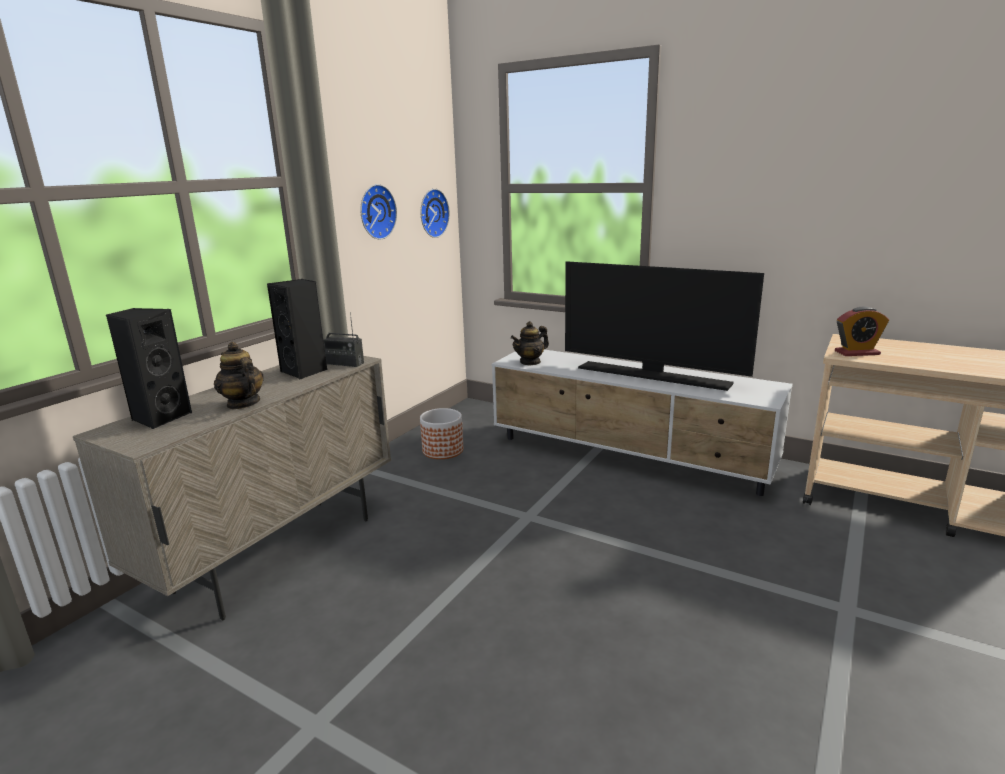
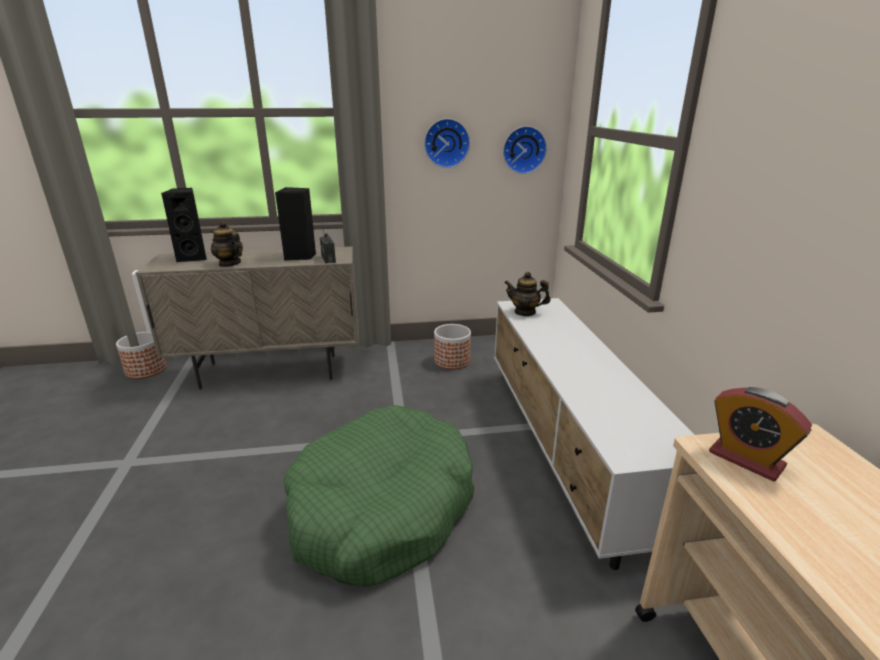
camera: 50 degrees right, 5 degrees up
teapot [214,342,264,409] -> teapot turned 60 degrees counterclockwise [211,221,243,267]
television [565,261,764,391] -> none
none -> planter [116,332,167,379]
none -> green dog bed [284,405,474,587]

